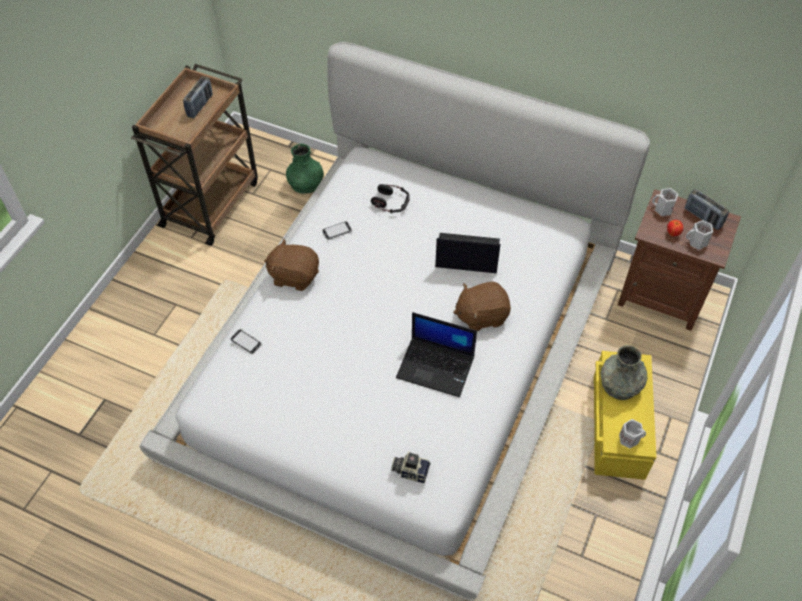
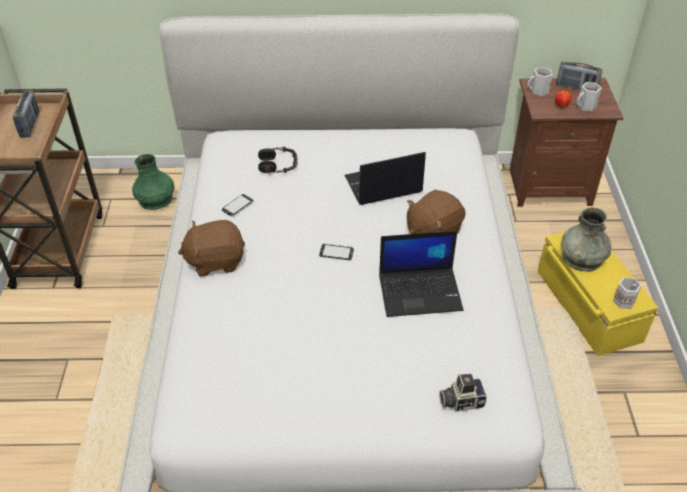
camera: 25 degrees left, 10 degrees down
phone [230,329,262,354] -> phone moved to [319,243,354,260]

